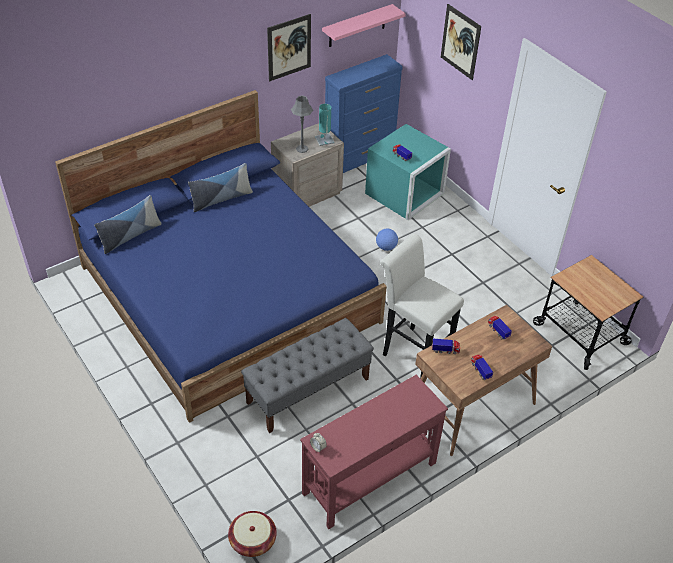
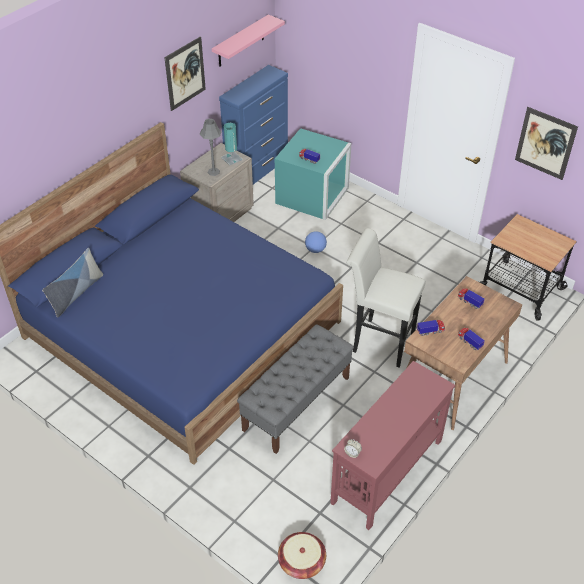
camera: 15 degrees left, 0 degrees up
pillow [188,163,253,212] -> none
picture [441,4,481,80] -> picture moved to [515,107,578,180]

